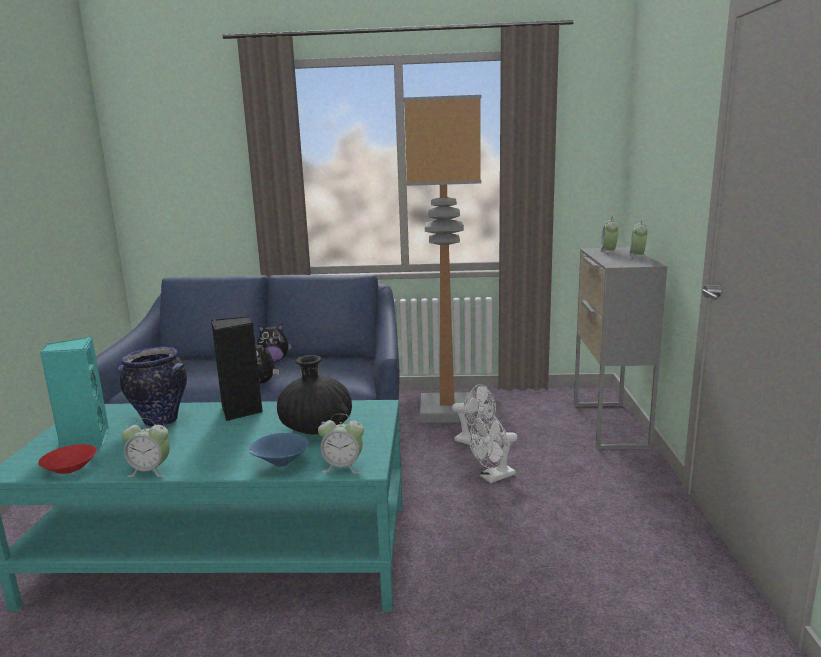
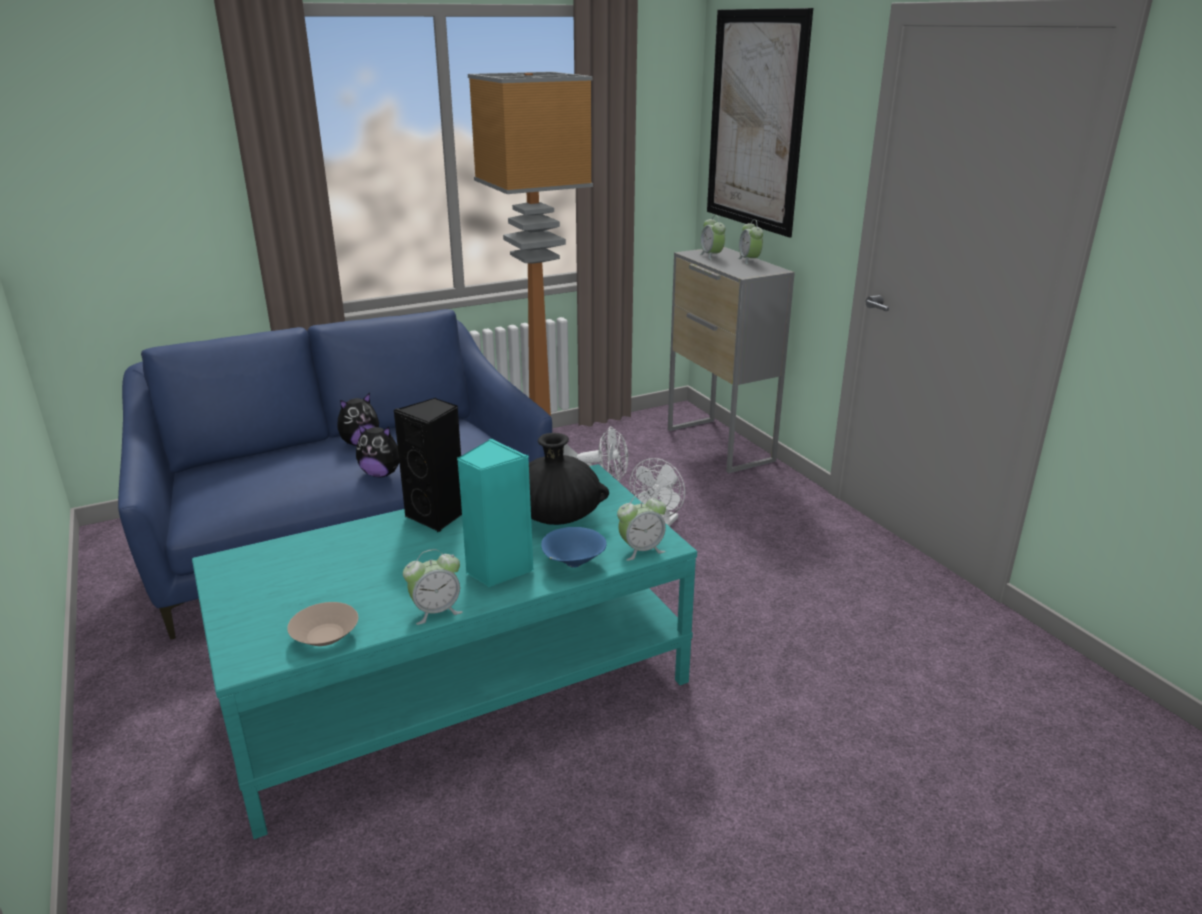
camera: 30 degrees left, 10 degrees up
red bowl [38,444,97,474] -> beige bowl [287,602,358,646]
turquoise speaker [40,337,109,448] -> turquoise speaker moved to [457,439,534,588]
vase [118,347,187,427] -> none
none -> picture [707,8,813,238]

